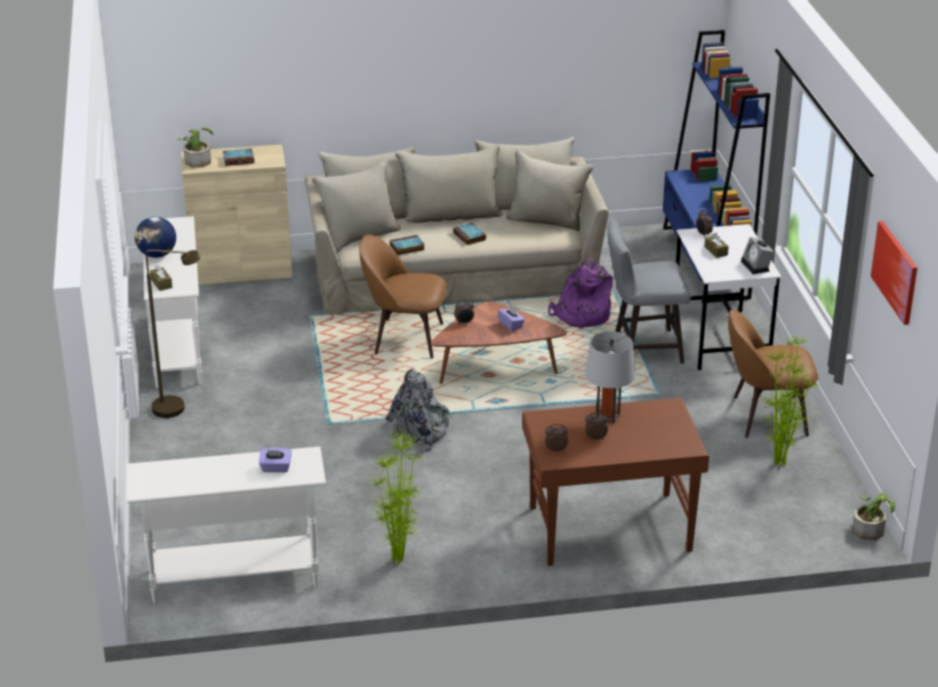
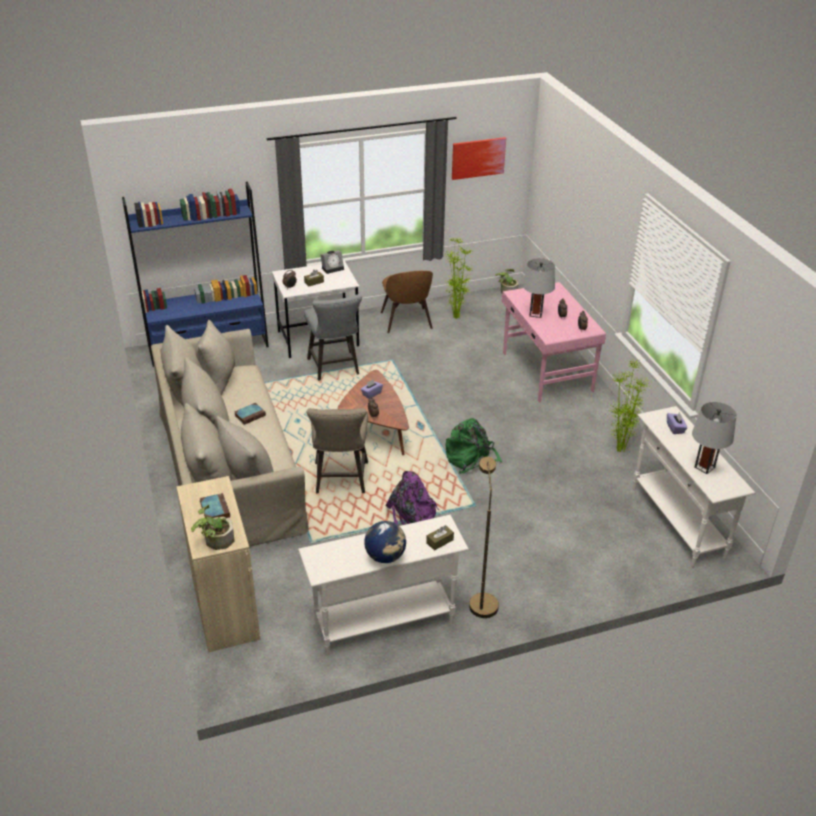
camera: 100 degrees left, 5 degrees up
brown chair [359,235,447,359] -> beige stool [306,408,368,494]
grey backpack [386,369,453,454] -> green backpack [445,418,502,473]
book [390,235,425,255] -> none
brown desk [522,398,709,566] -> pink desk [502,282,606,403]
purple backpack [548,258,613,328] -> purple backpack moved to [385,471,439,525]
none -> grey table lamp [692,402,736,474]

